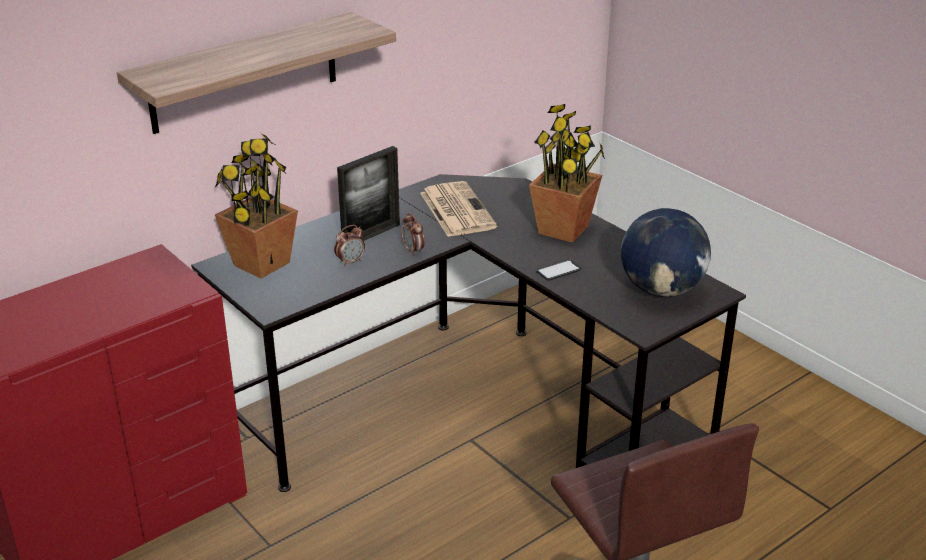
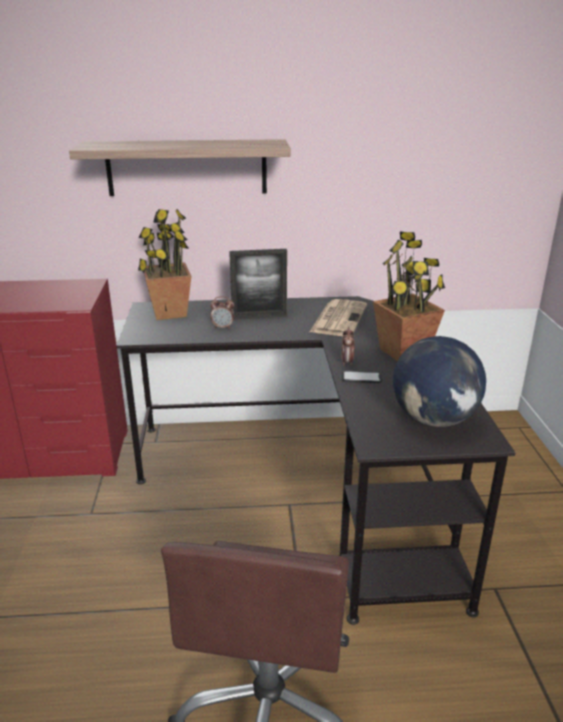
camera: 35 degrees right, 5 degrees down
alarm clock [401,213,425,256] -> alarm clock moved to [341,327,355,366]

